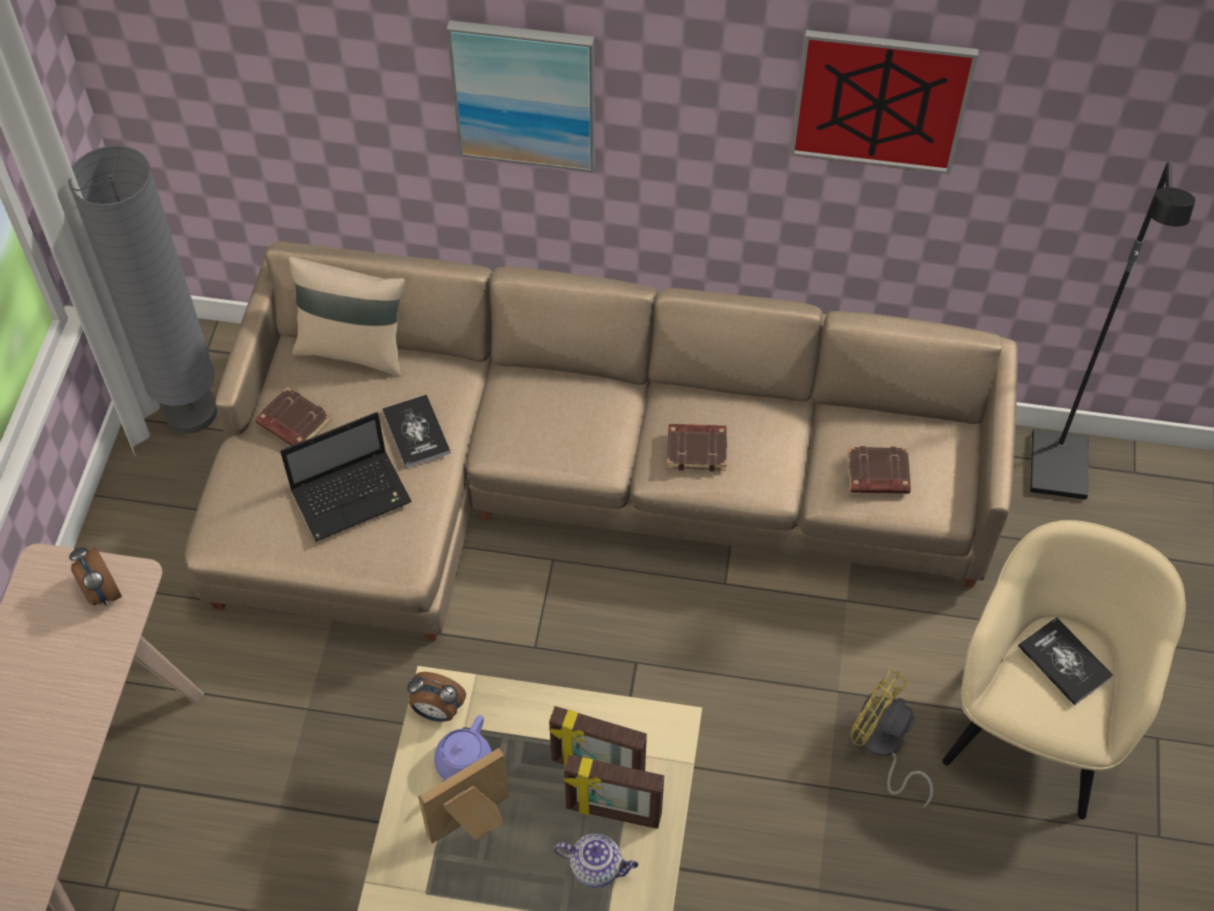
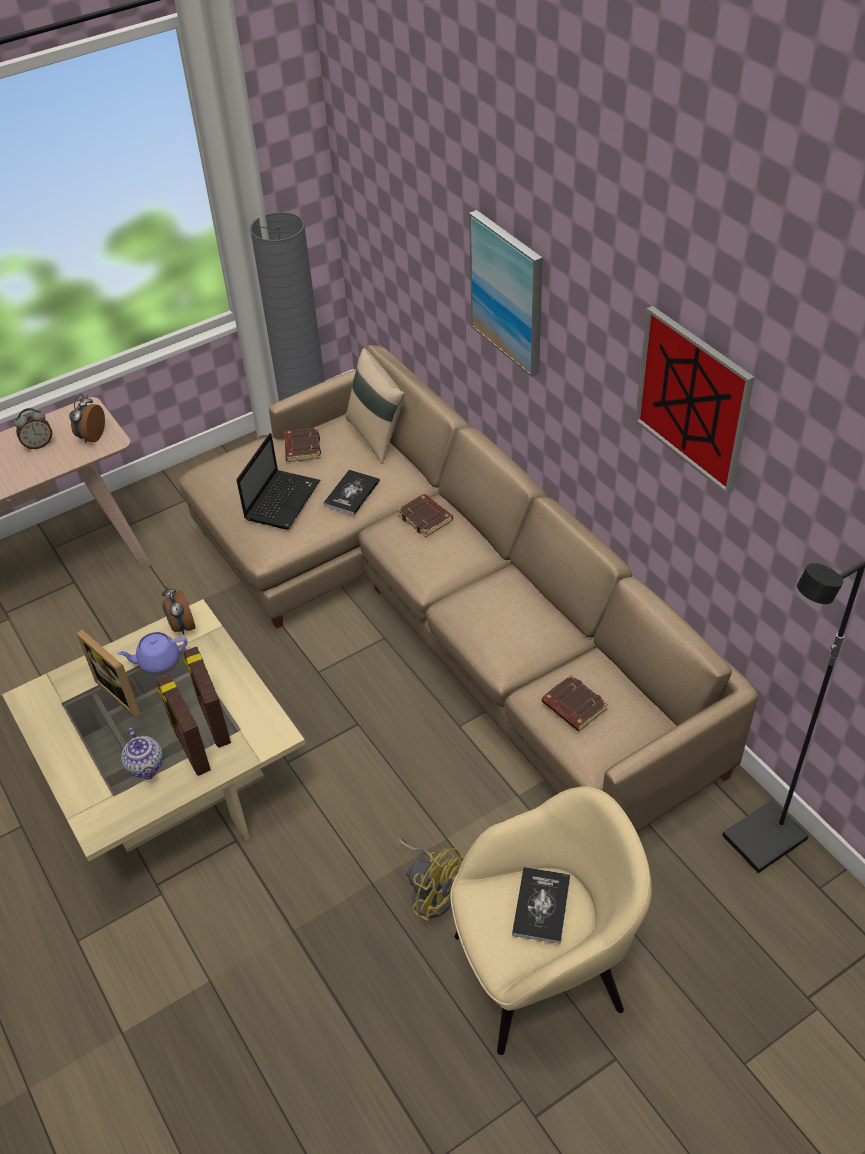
camera: 50 degrees right, 10 degrees down
laptop [280,412,412,542] -> laptop turned 90 degrees counterclockwise [237,433,320,530]
picture frame [418,748,509,843] -> picture frame turned 150 degrees counterclockwise [76,630,140,717]
brown book [667,424,727,471] -> brown book moved to [397,494,453,537]
yellow fan [851,668,934,808] -> yellow fan turned 135 degrees clockwise [398,837,462,921]
none -> alarm clock [14,408,52,450]

